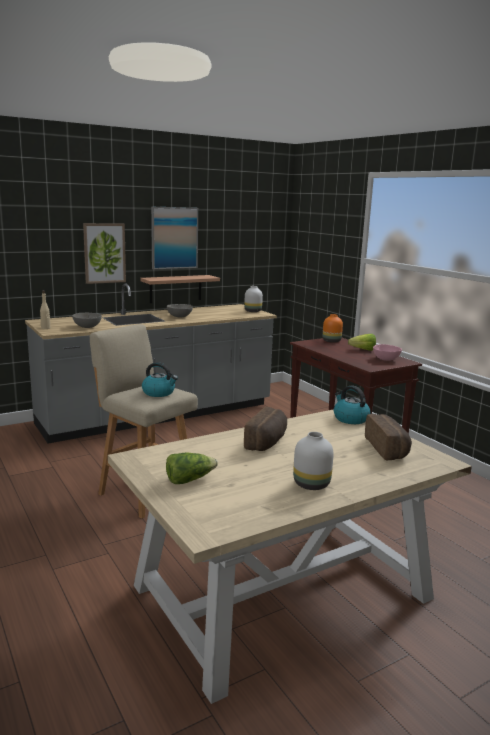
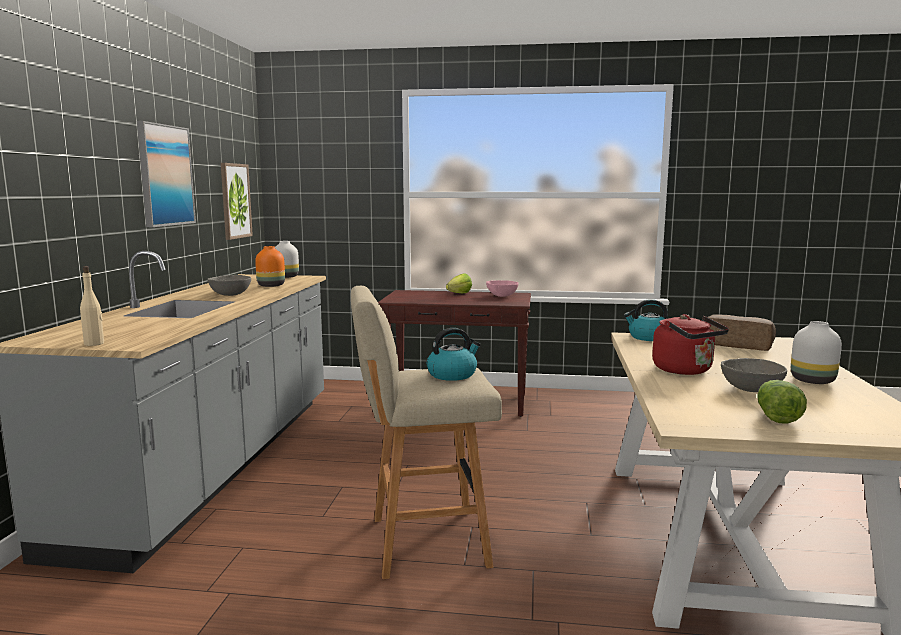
camera: 50 degrees left, 5 degrees down
grey bowl [72,313,102,328] -> grey bowl moved to [721,358,787,392]
picture [83,223,126,284] -> picture moved to [221,163,253,240]
shelf [140,275,220,303] -> none
bread [244,407,287,451] -> red kettle [652,314,729,375]
orange vase [323,314,343,343] -> orange vase moved to [255,246,285,287]

